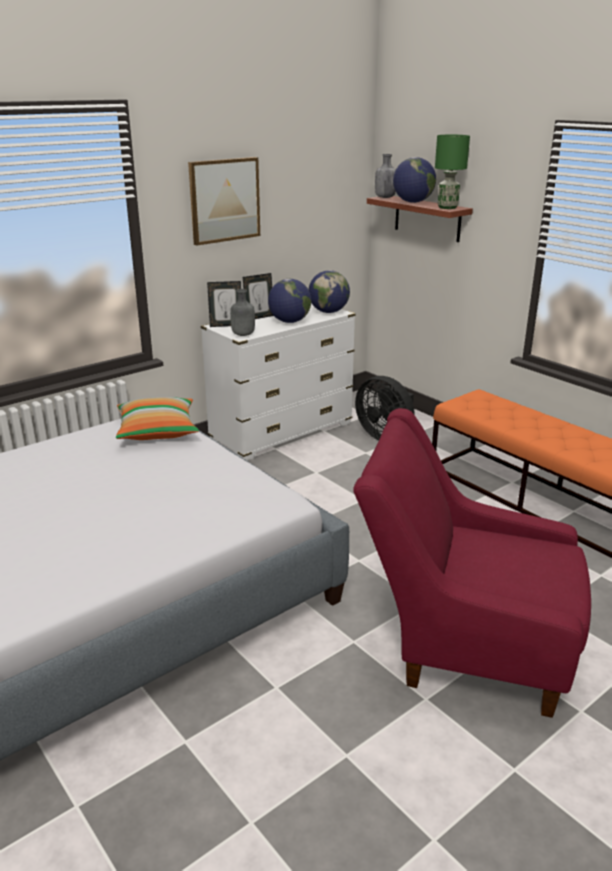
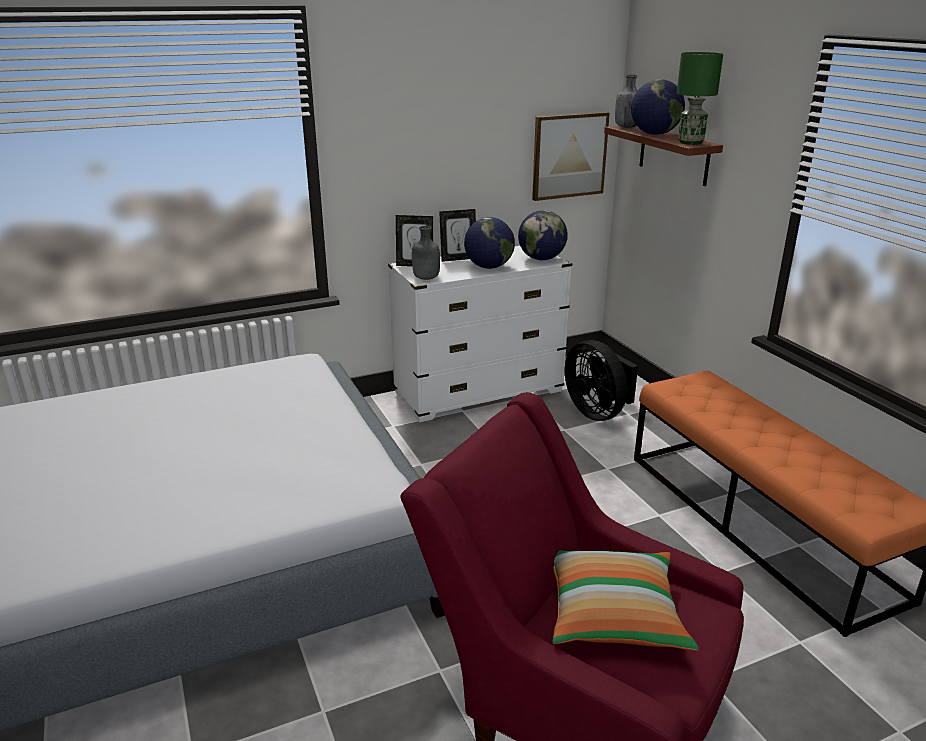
camera: 15 degrees right, 0 degrees up
pillow [116,397,199,440] -> pillow moved to [553,551,699,651]
picture [188,157,260,245] -> picture moved to [532,112,610,201]

